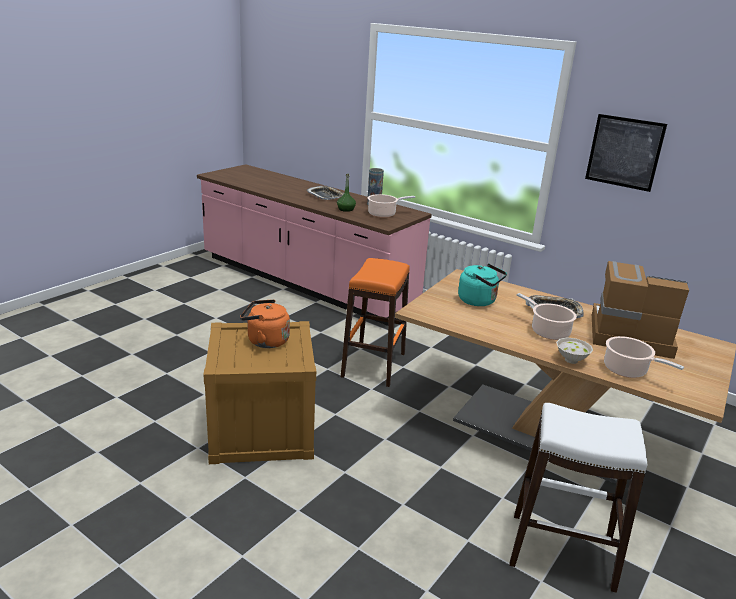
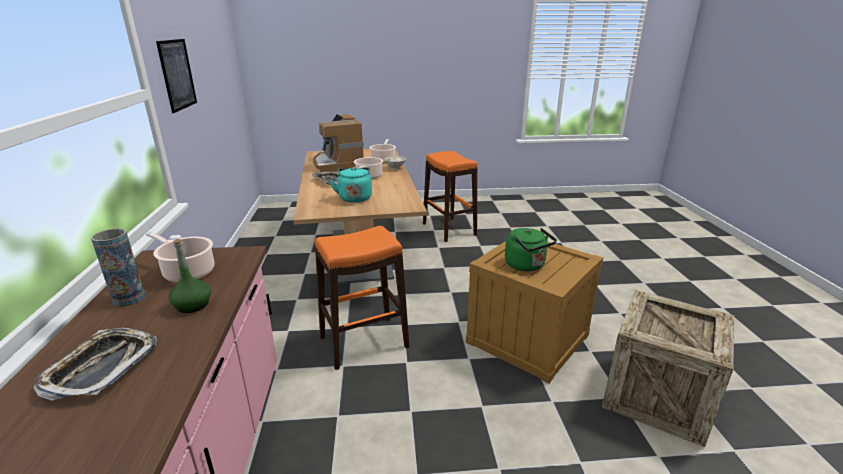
camera: 130 degrees left, 0 degrees up
orange kettle [240,299,290,348] -> green kettle [505,228,557,271]
white stool [509,403,647,593] -> orange stool [423,151,477,242]
none -> crate [602,290,734,447]

